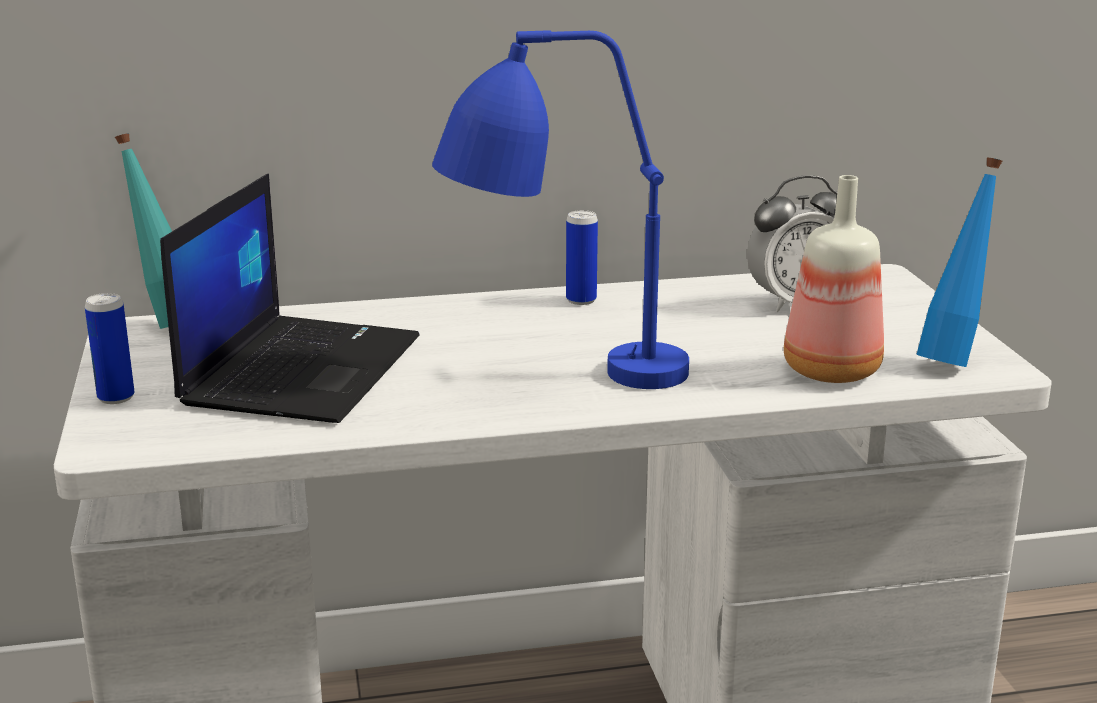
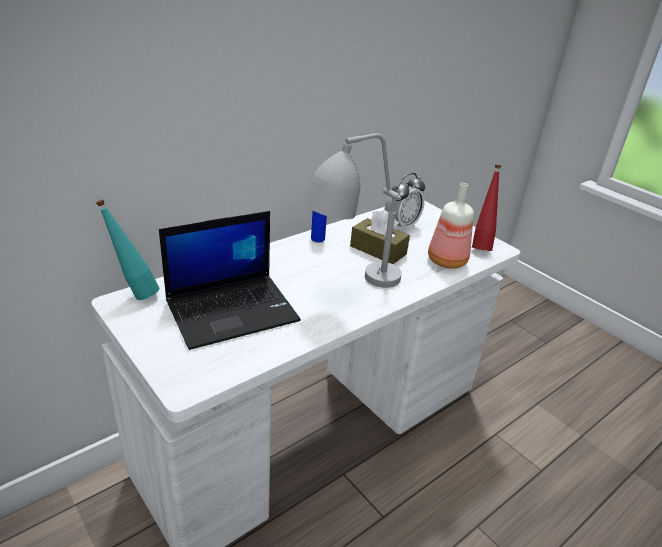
camera: 30 degrees left, 10 degrees up
can [85,293,135,404] -> none
laptop [160,173,420,423] -> laptop turned 75 degrees clockwise [159,211,301,350]
blue table lamp [432,30,689,389] -> grey table lamp [303,133,402,288]
blue bottle [916,158,1002,367] -> red bottle [472,165,501,251]
none -> brown tissue box [350,210,410,264]

